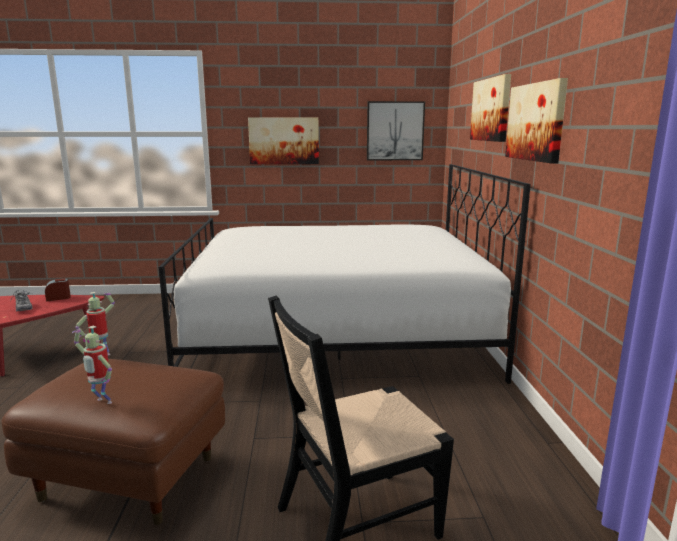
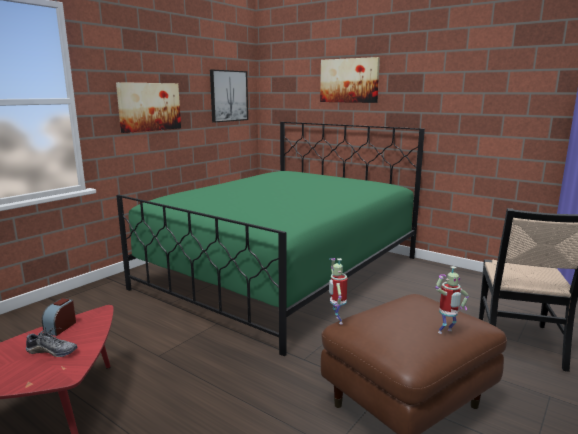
camera: 50 degrees left, 0 degrees up
white bed [159,164,531,384] -> green bed [116,122,425,357]
picture [505,78,568,164] -> none

